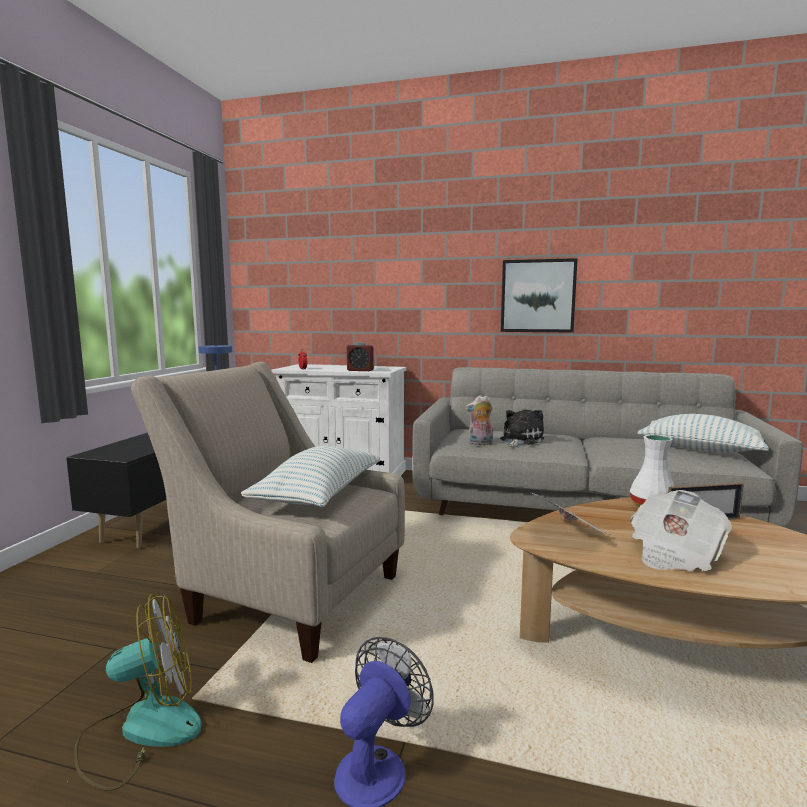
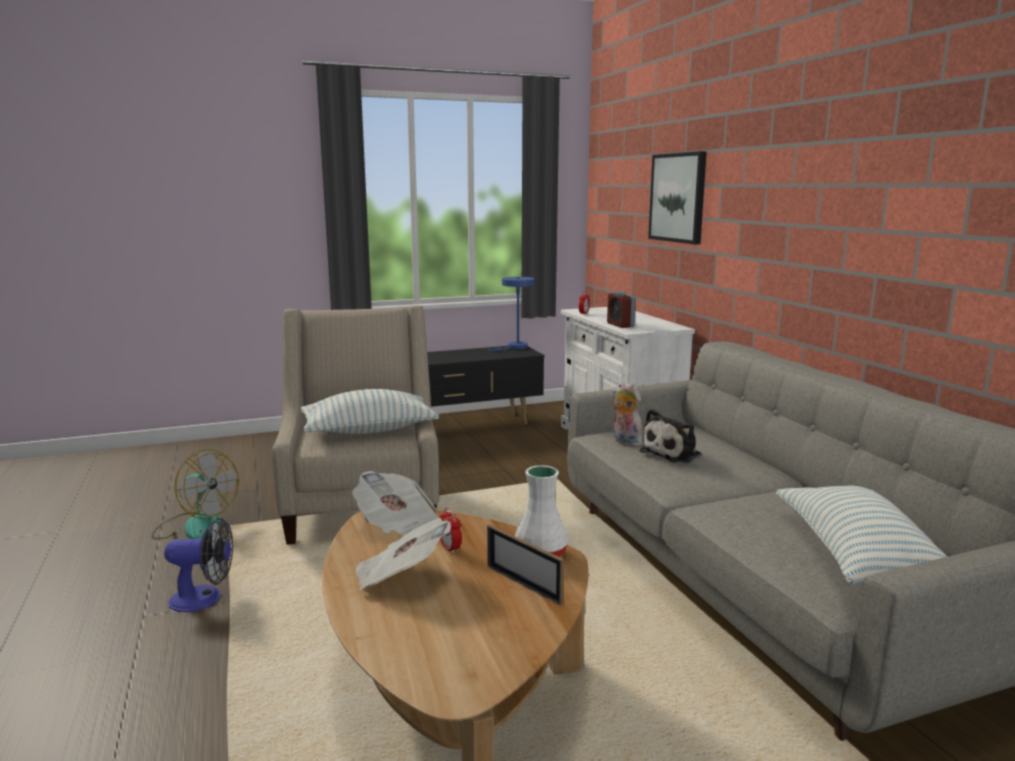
camera: 55 degrees right, 5 degrees up
plush toy [500,409,544,447] -> plush toy turned 135 degrees clockwise [640,409,701,463]
picture [501,258,578,332] -> picture moved to [648,151,707,244]
none -> alarm clock [439,508,462,554]

